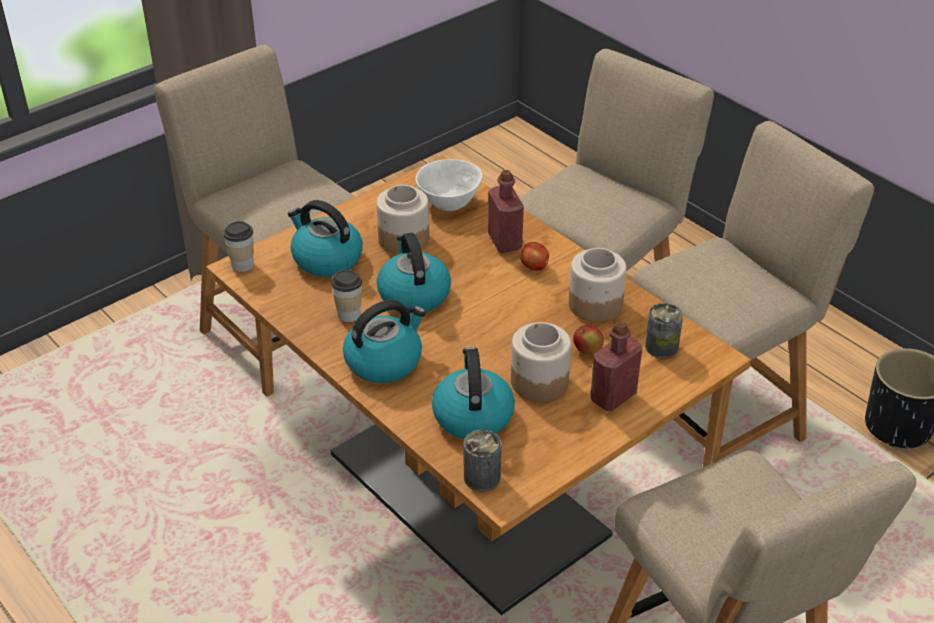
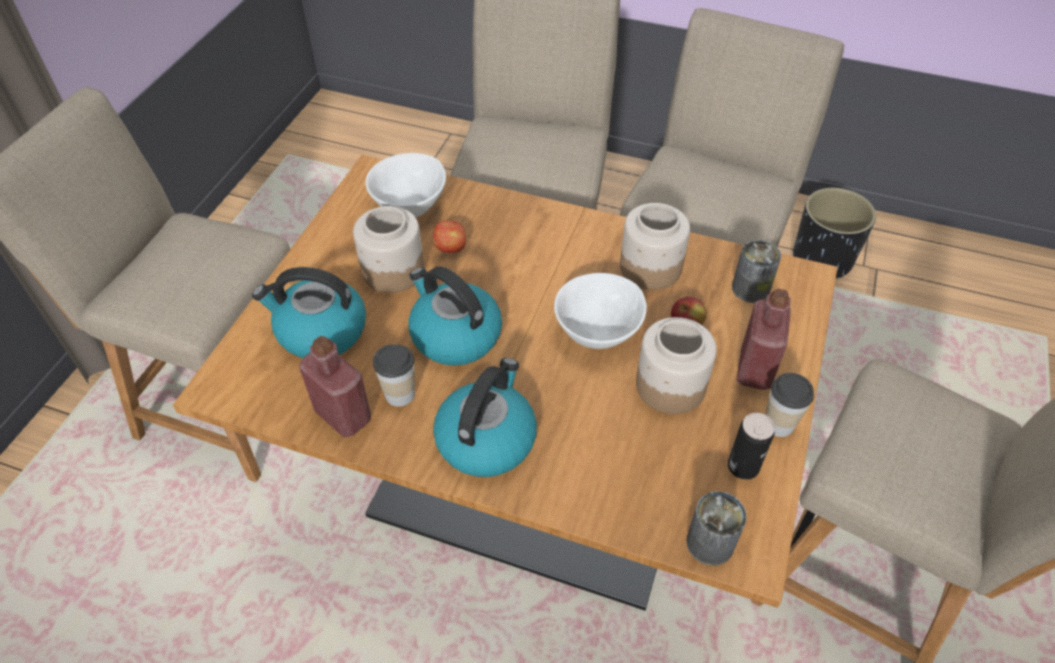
camera: 30 degrees left, 10 degrees up
cup [223,221,254,272] -> cup moved to [766,373,814,437]
kettle [432,347,515,439] -> none
red bottle [488,170,524,253] -> red bottle moved to [299,336,371,438]
apple [520,242,549,271] -> apple moved to [433,220,466,253]
none -> white bowl [554,273,647,349]
none -> can [728,413,775,480]

